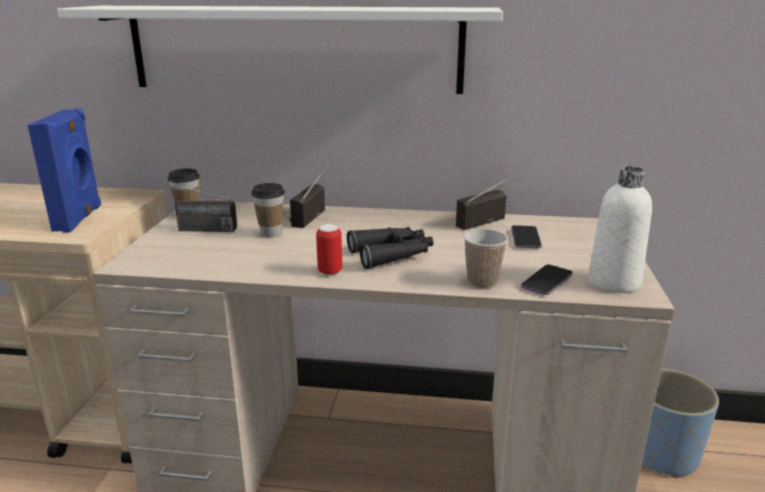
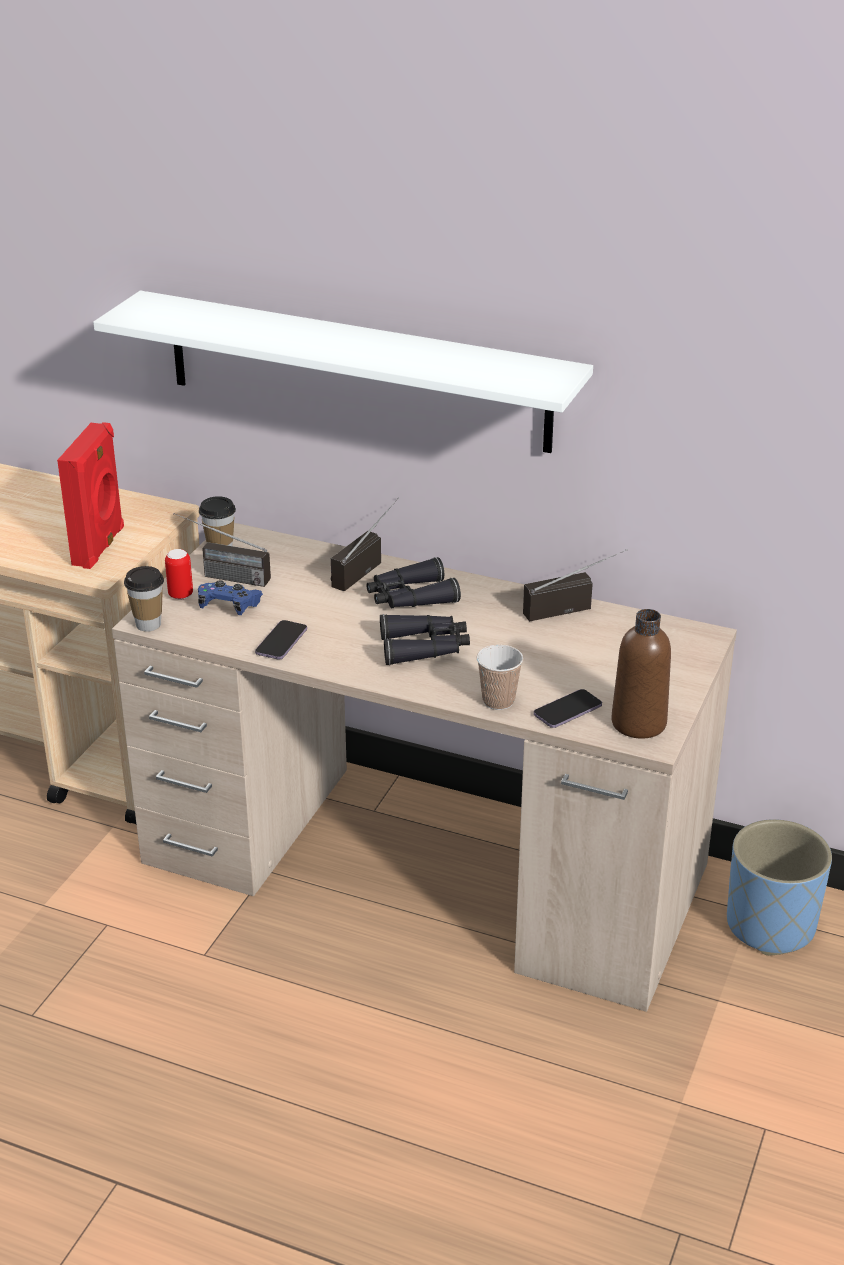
camera: 15 degrees right, 10 degrees up
blue speaker [28,108,101,233] -> red speaker [57,422,124,569]
cup [251,183,285,238] -> cup moved to [124,566,164,632]
can [316,224,342,275] -> can moved to [165,549,193,599]
phone [511,225,542,248] -> phone moved to [255,620,307,659]
white bottle [588,166,652,293] -> brown bottle [611,609,671,738]
none -> blue game controller [198,580,263,615]
none -> black binoculars [367,557,461,608]

